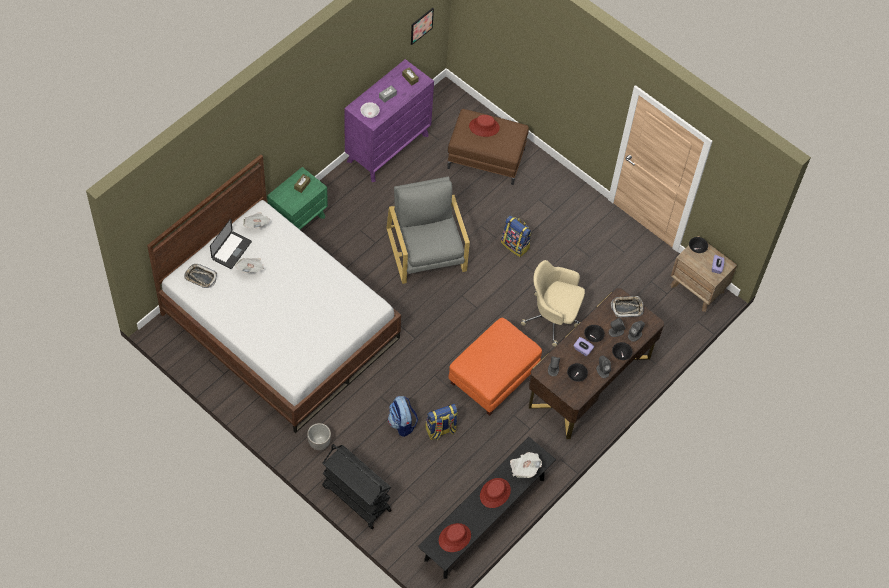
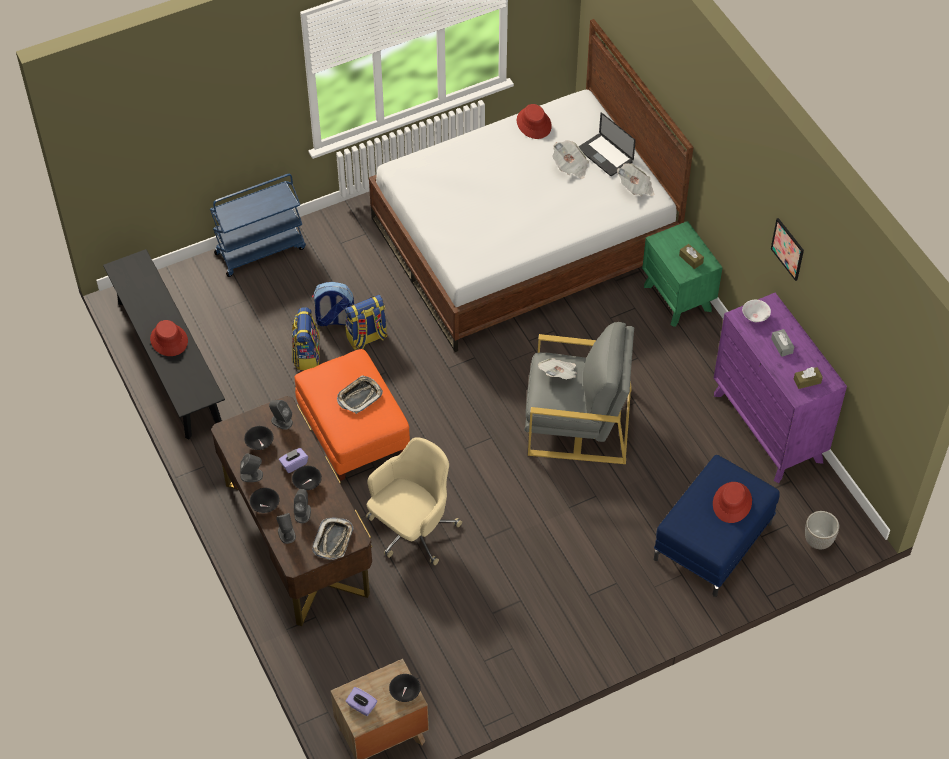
camera: 115 degrees right, 5 degrees down
tray [184,264,217,288] -> tray moved to [337,375,383,414]
planter [307,423,331,450] -> planter moved to [805,511,839,549]
black cart [322,444,392,529] -> blue cart [210,174,306,277]
picture [411,8,434,45] -> picture moved to [771,218,804,281]
red hat [439,523,471,552] -> red hat moved to [517,104,552,139]
brown ottoman [447,109,529,185] -> blue ottoman [654,455,780,597]
backpack [501,215,532,257] -> backpack moved to [345,295,388,350]
newspaper [510,452,542,478] -> newspaper moved to [538,358,577,379]

